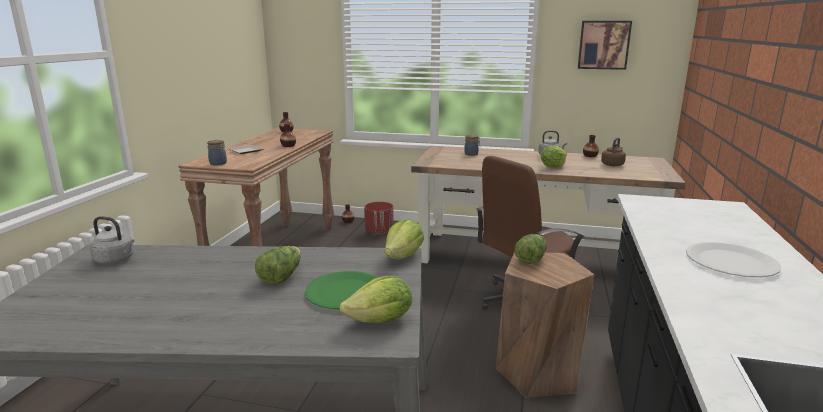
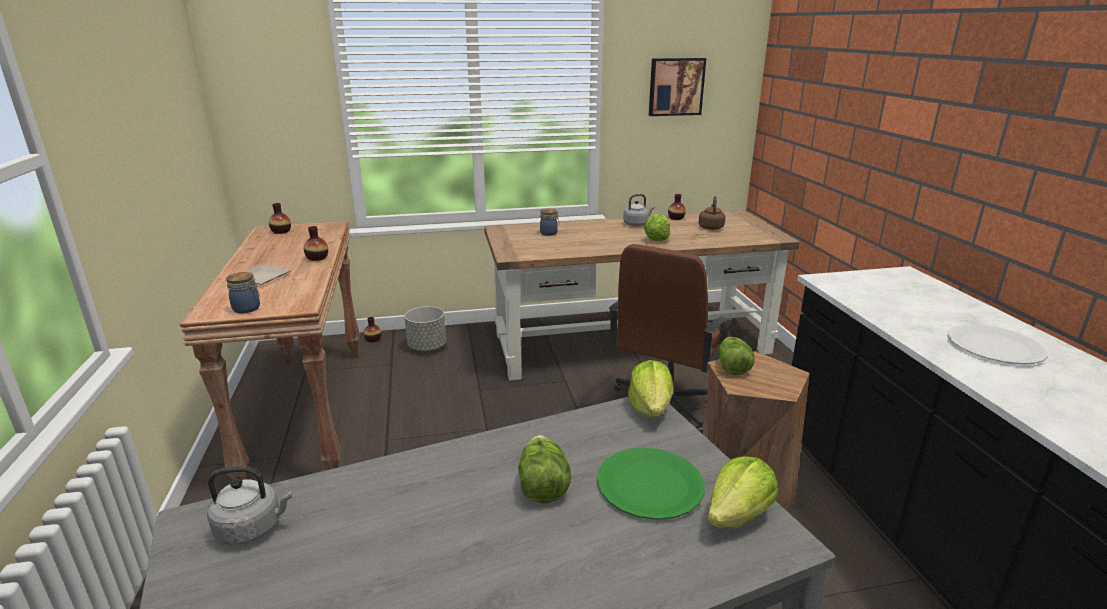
camera: 25 degrees left, 5 degrees up
red planter [364,202,394,234] -> grey planter [405,306,446,351]

